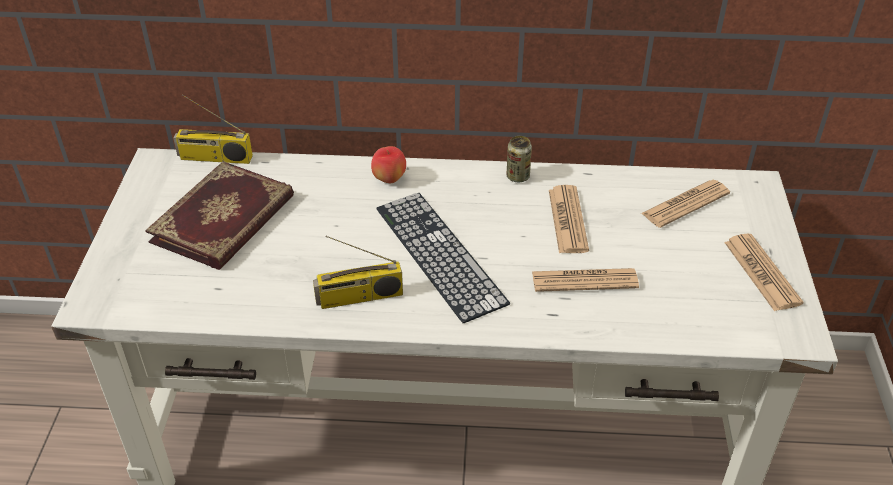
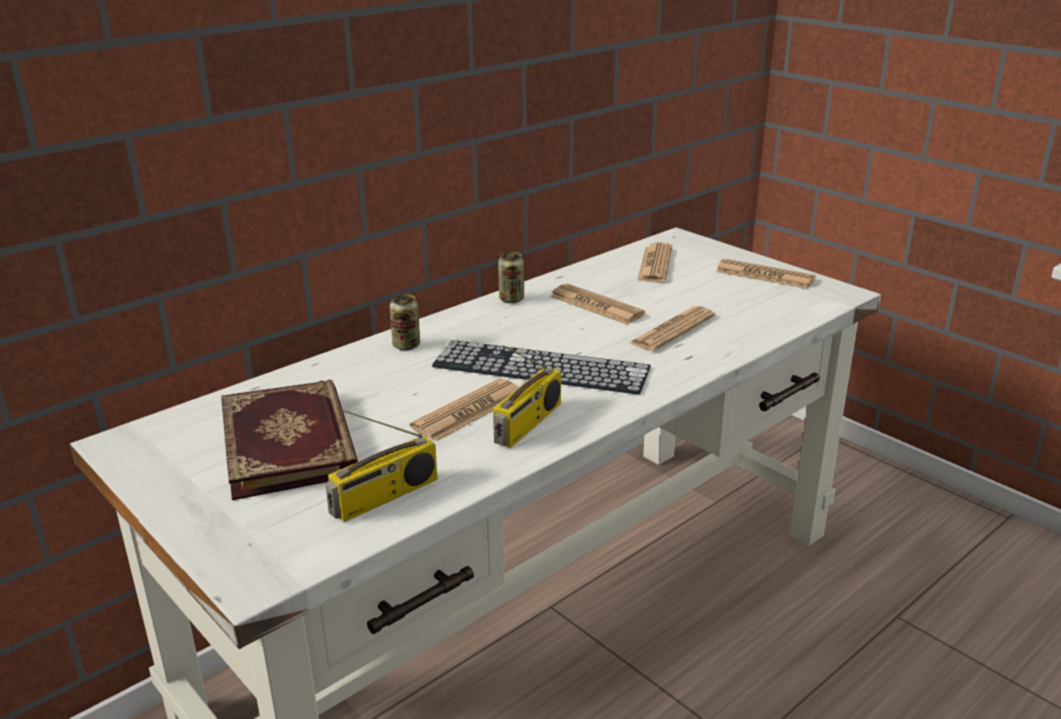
camera: 45 degrees left, 15 degrees down
radio [173,94,253,164] -> radio moved to [325,408,437,522]
apple [371,146,406,183] -> can [390,294,420,350]
none -> newspaper [410,379,519,441]

